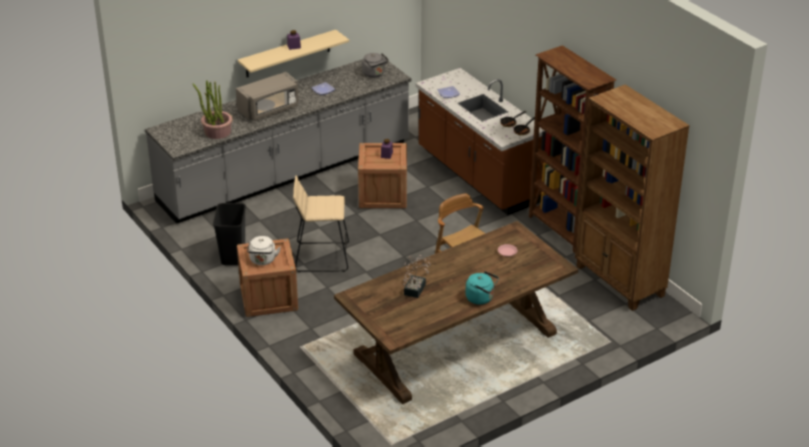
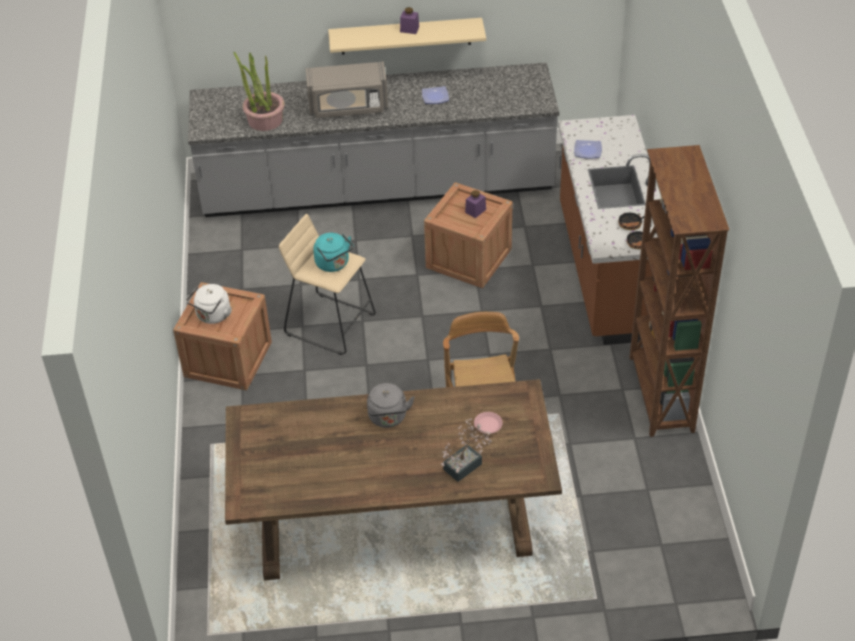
camera: 30 degrees right, 10 degrees up
black trash can [213,203,246,266] -> none
grey kettle [362,53,389,78] -> grey kettle moved to [367,383,415,428]
potted plant [403,255,431,298] -> potted plant moved to [441,419,492,482]
turquoise kettle [466,271,499,305] -> turquoise kettle moved to [313,233,354,272]
brown bookcase [575,85,690,311] -> none

